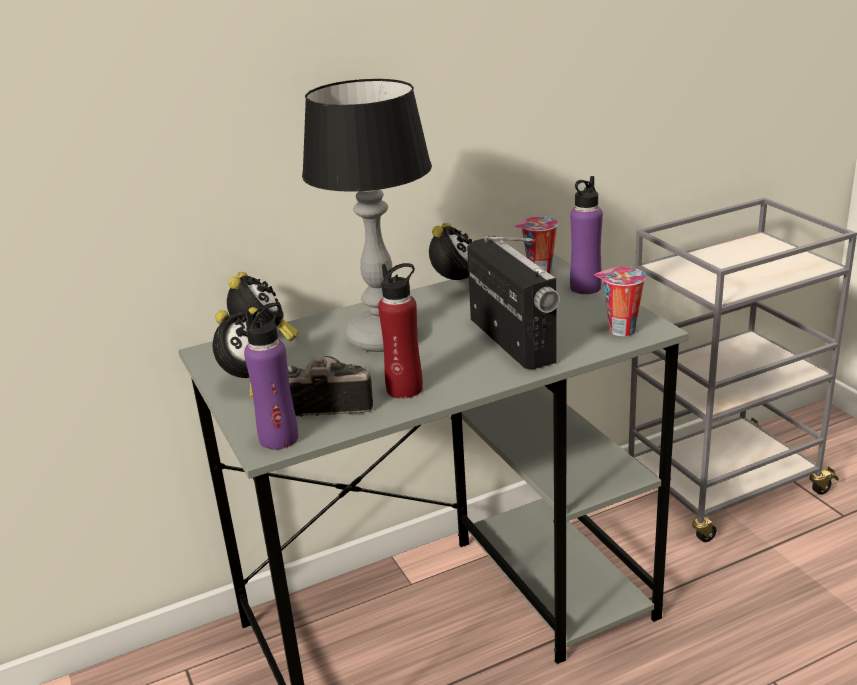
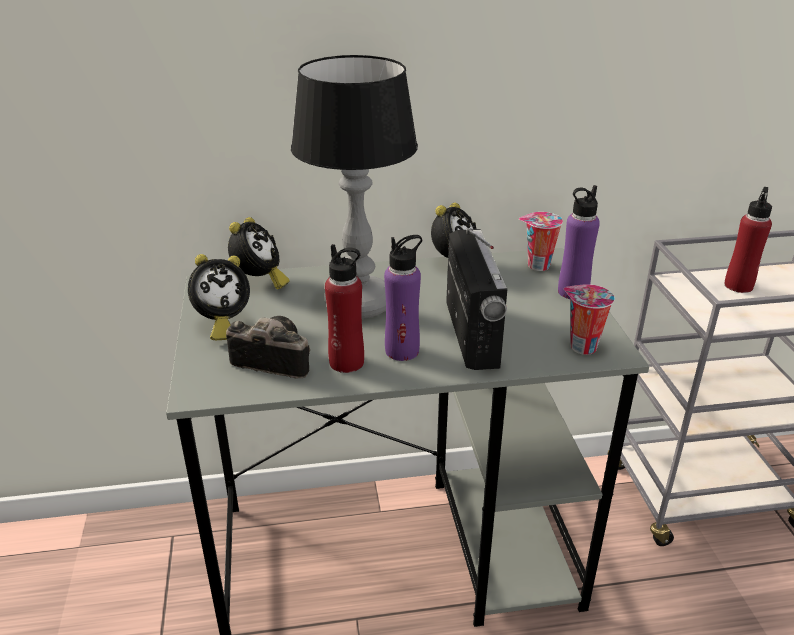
camera: 15 degrees right, 5 degrees up
purple bottle [244,303,298,450] -> purple bottle moved to [384,235,422,361]
none -> red bottle [724,187,772,293]

